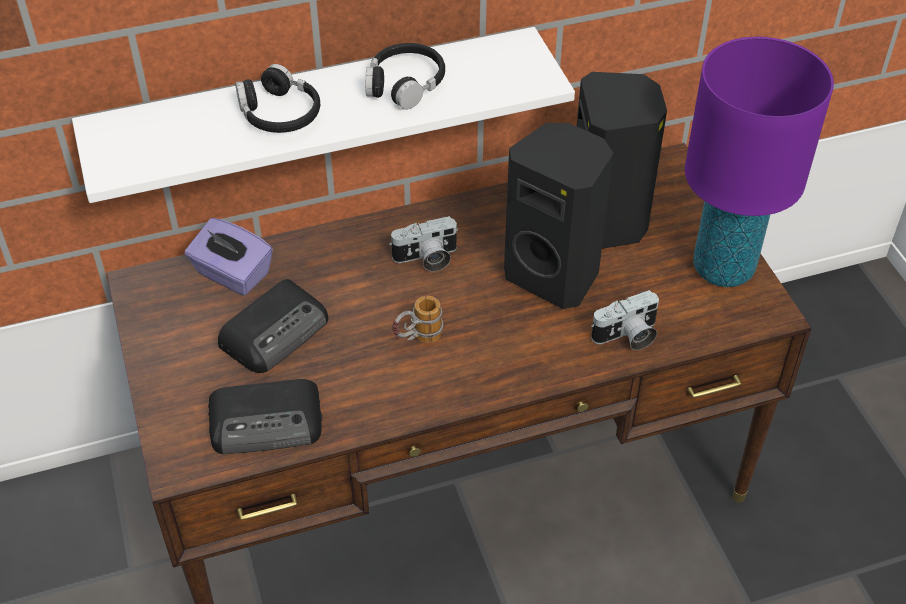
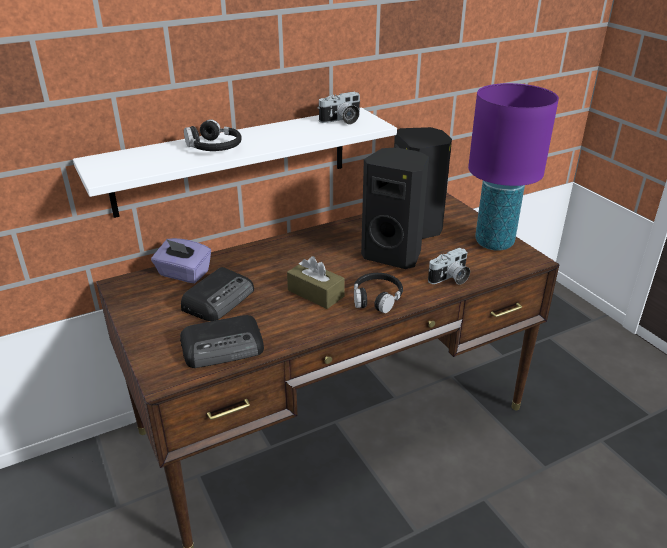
camera: 10 degrees left, 15 degrees down
black headphones [365,43,445,110] -> black headphones moved to [354,273,403,313]
camera [389,216,459,272] -> camera moved to [318,92,360,124]
mug [392,296,443,343] -> brown tissue box [287,256,345,309]

